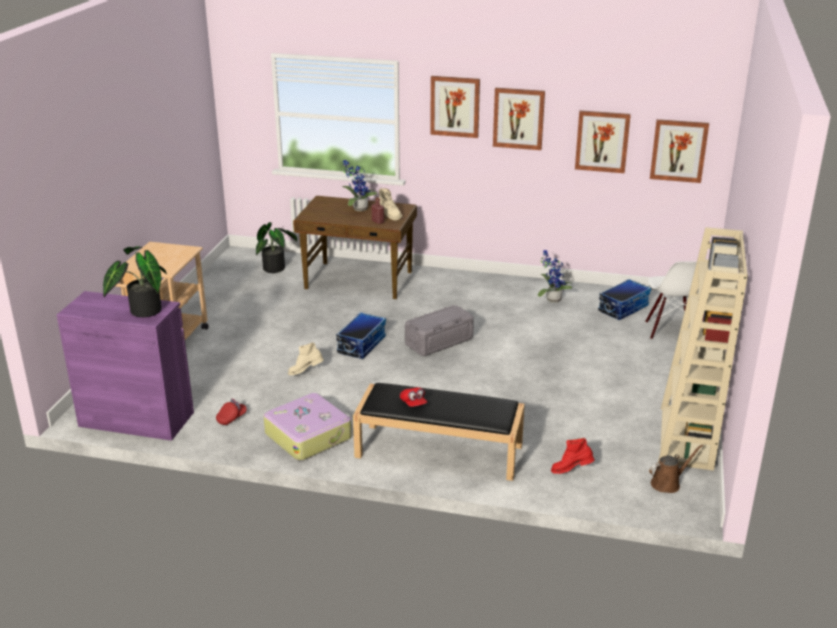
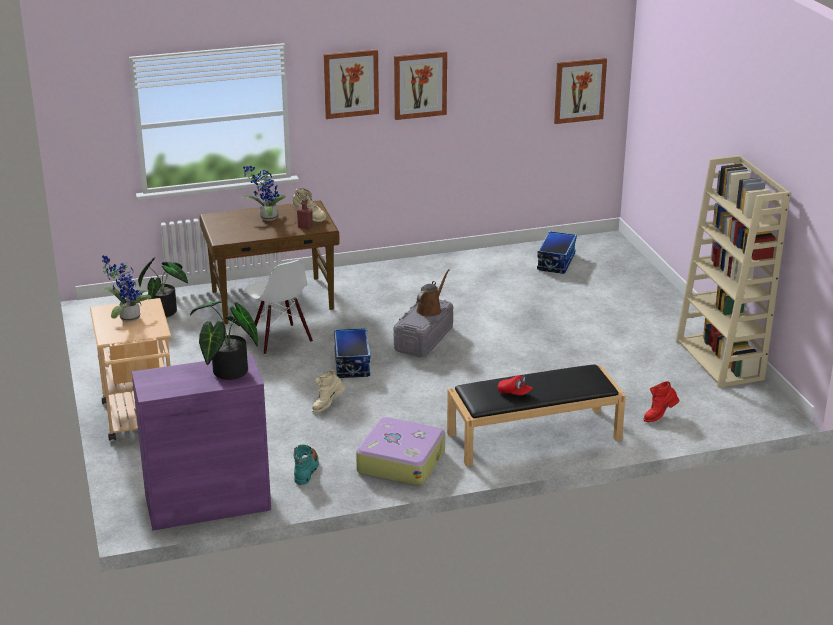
camera: 30 degrees left, 0 degrees up
red cap [216,399,247,425] -> turquoise boot [293,445,319,485]
potted plant [538,250,573,303] -> potted plant moved to [102,255,152,322]
picture [575,110,631,173] -> none
white chair [645,261,698,339] -> white chair moved to [245,259,313,355]
brown watering can [649,445,703,493] -> brown watering can moved to [416,269,450,317]

